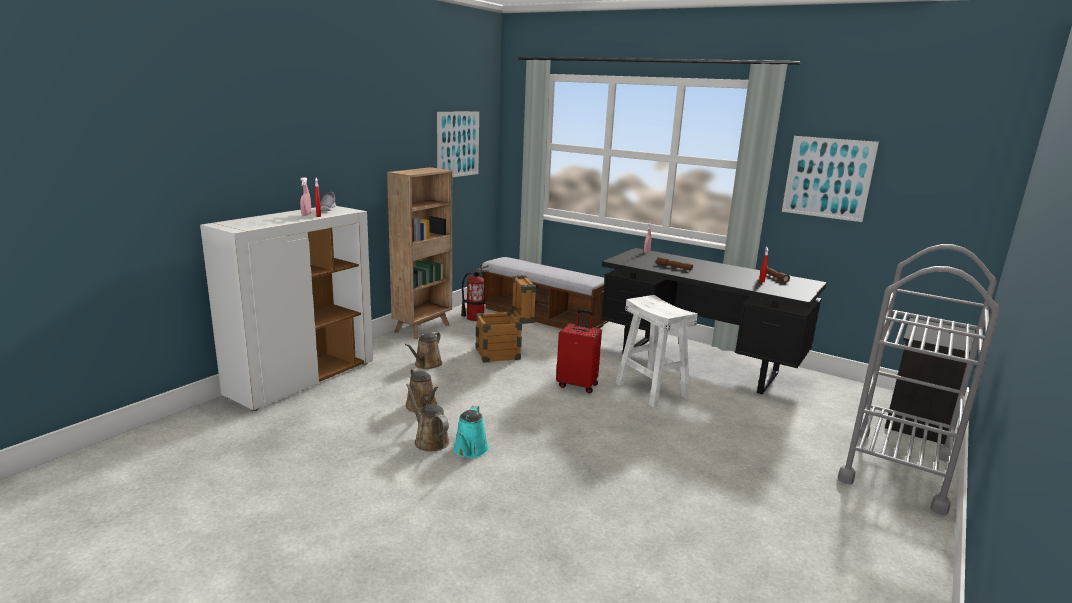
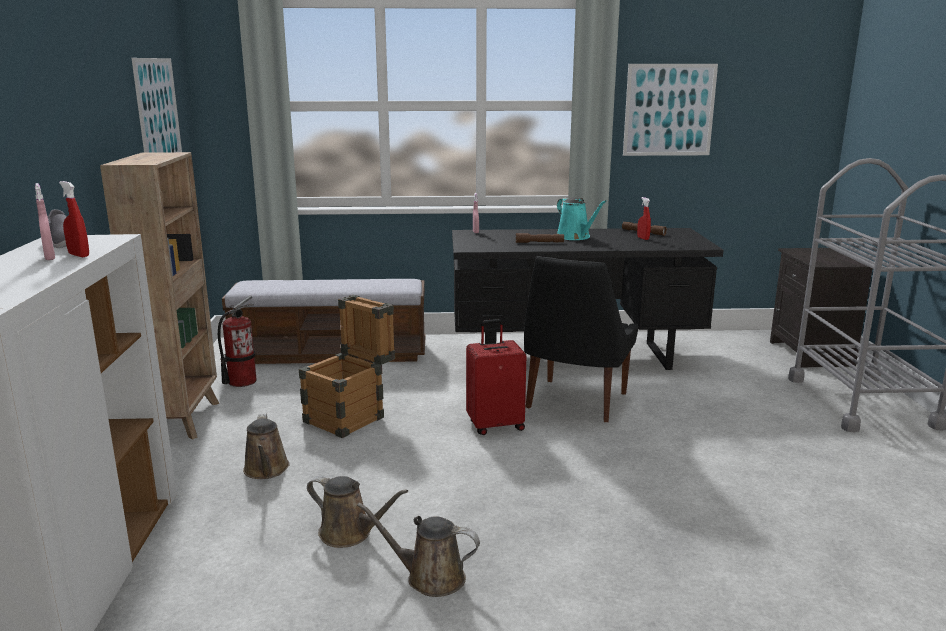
camera: 35 degrees left, 0 degrees up
turquoise watering can [453,406,489,458] -> turquoise watering can moved to [557,197,607,240]
white stool [616,295,698,408] -> black chair [524,256,638,423]

